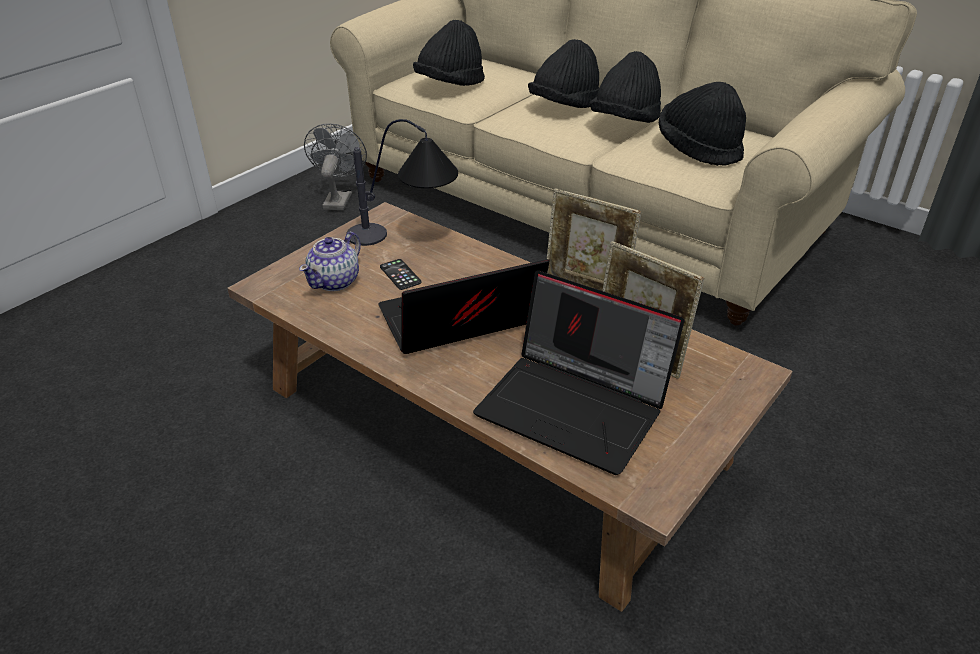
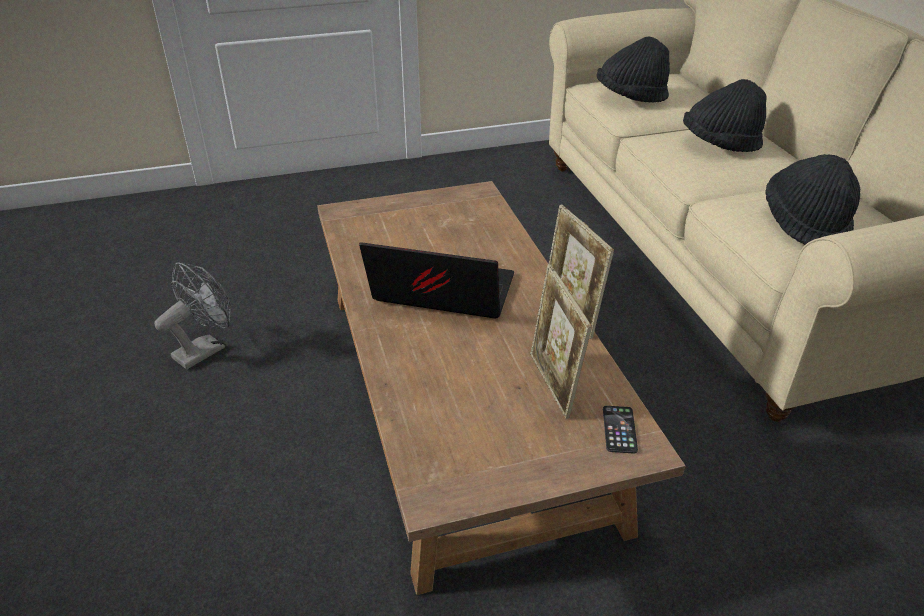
camera: 35 degrees right, 0 degrees up
teapot [299,232,361,291] -> none
grey fan [304,123,367,210] -> grey fan moved to [154,262,231,369]
table lamp [346,119,458,246] -> none
phone [380,259,422,290] -> phone moved to [603,406,638,453]
laptop [473,270,684,475] -> none
black hat [590,51,661,123] -> none

